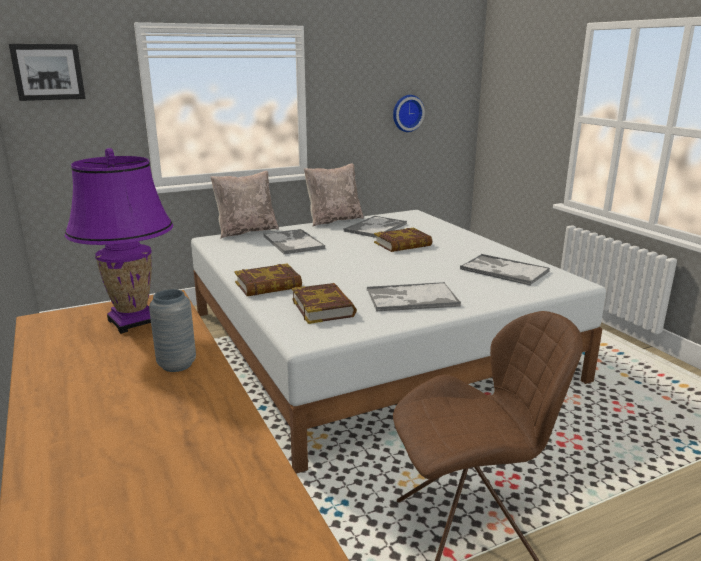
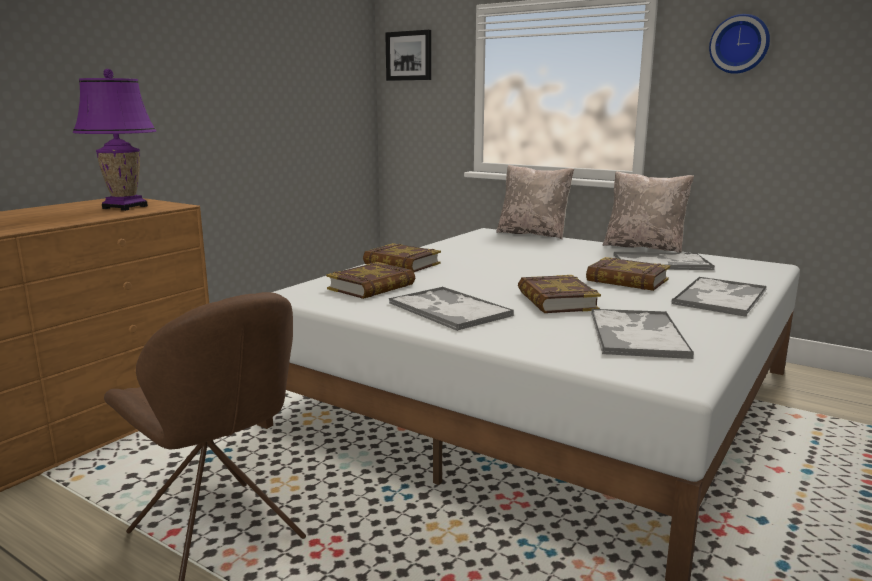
camera: 60 degrees right, 5 degrees down
grey vase [149,289,196,372] -> none
tray [263,229,325,255] -> tray moved to [671,276,767,317]
wall clock [393,95,425,132] -> wall clock moved to [709,14,770,74]
none -> book [518,275,601,313]

